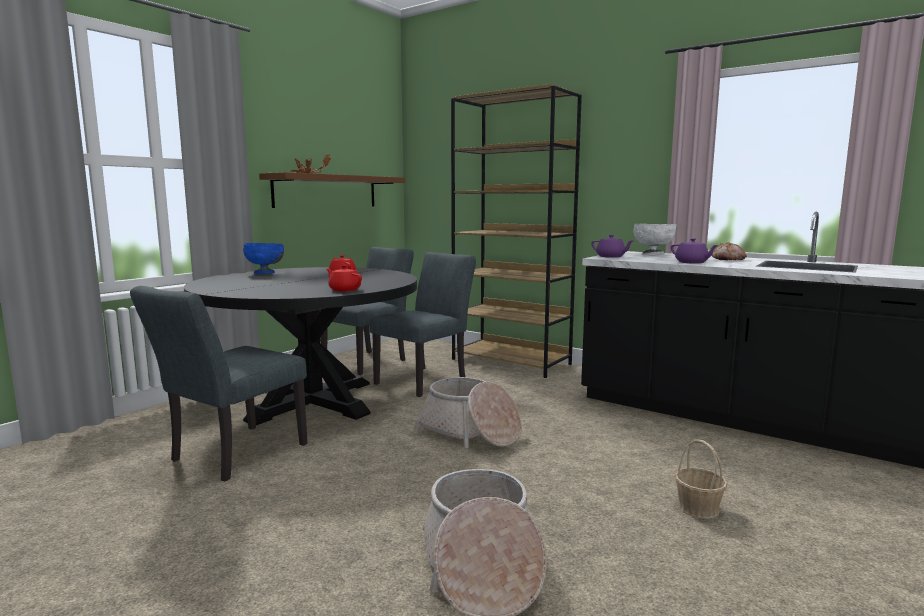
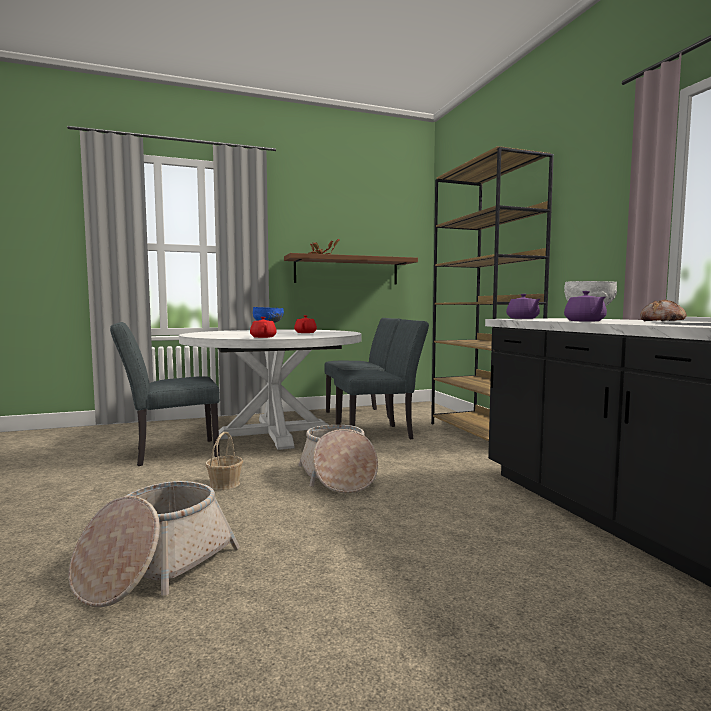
camera: 35 degrees right, 5 degrees down
black dining table [184,267,417,425] -> white dining table [179,329,361,450]
basket [674,439,728,519] -> basket moved to [205,432,243,490]

